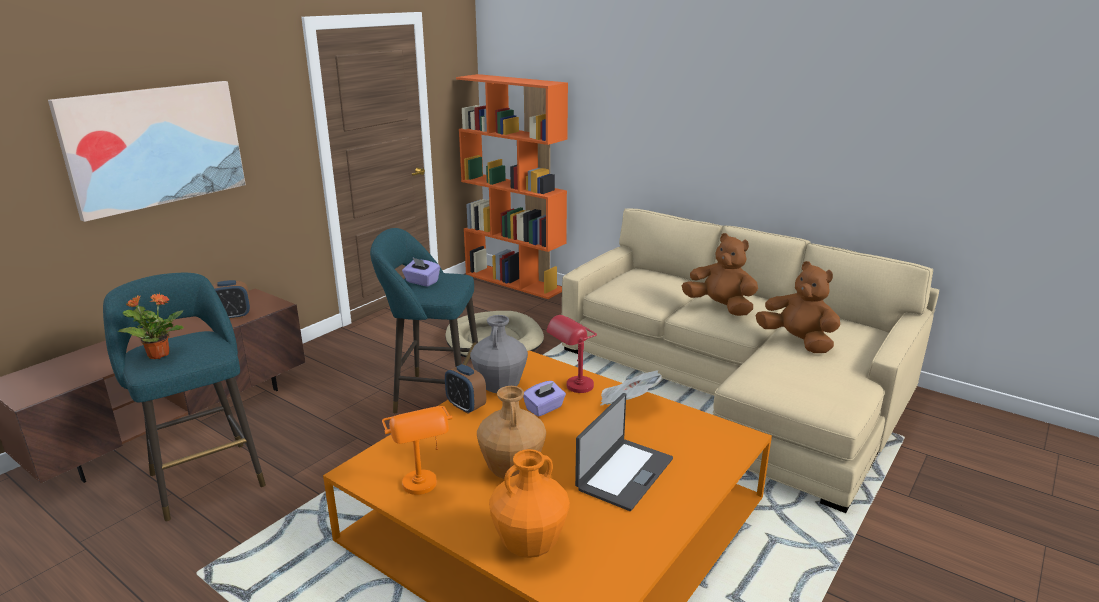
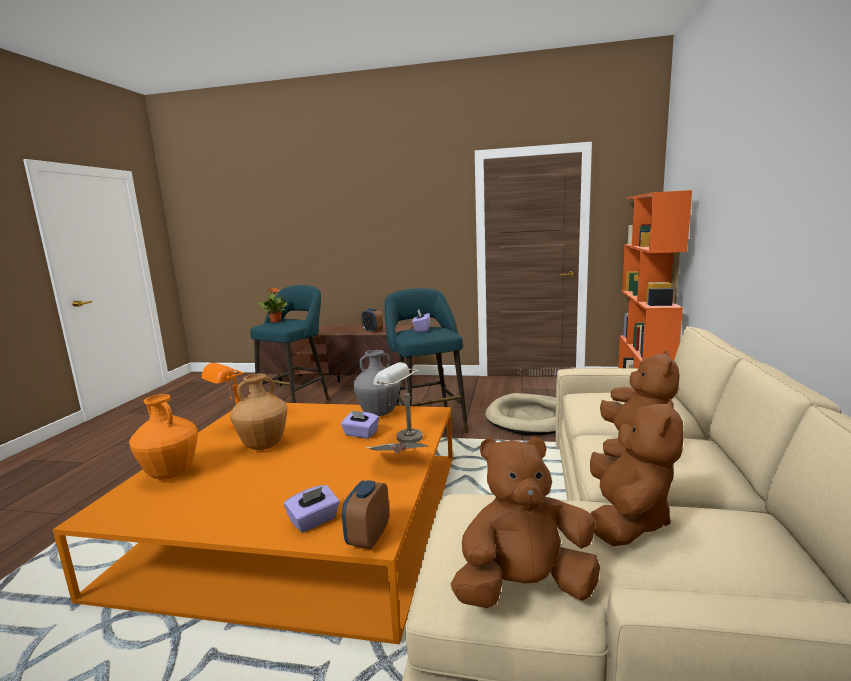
camera: 65 degrees right, 10 degrees down
picture [48,81,246,222] -> none
alarm clock [445,364,486,414] -> alarm clock moved to [342,480,389,549]
red table lamp [547,315,597,393] -> grey table lamp [373,362,423,443]
laptop [575,393,673,511] -> none
none -> purple tissue box [284,485,340,533]
none -> brown plush toy [451,437,600,608]

